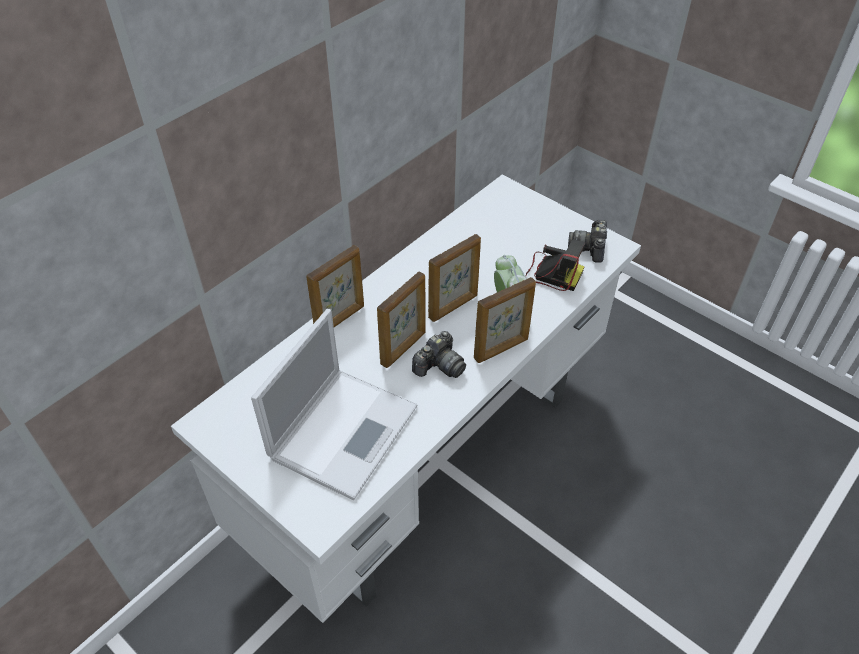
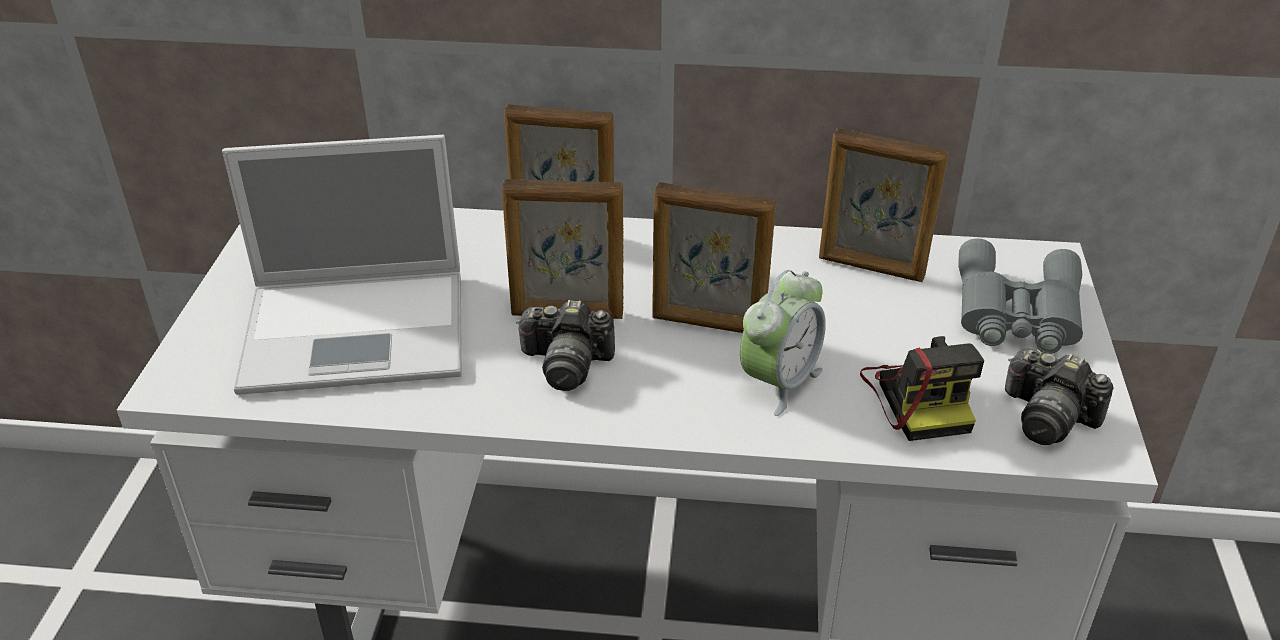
camera: 55 degrees right, 10 degrees down
picture frame [474,277,536,363] -> picture frame moved to [819,128,948,282]
camera [568,220,607,263] -> camera turned 120 degrees counterclockwise [1005,348,1114,445]
none -> grey binoculars [958,238,1083,354]

